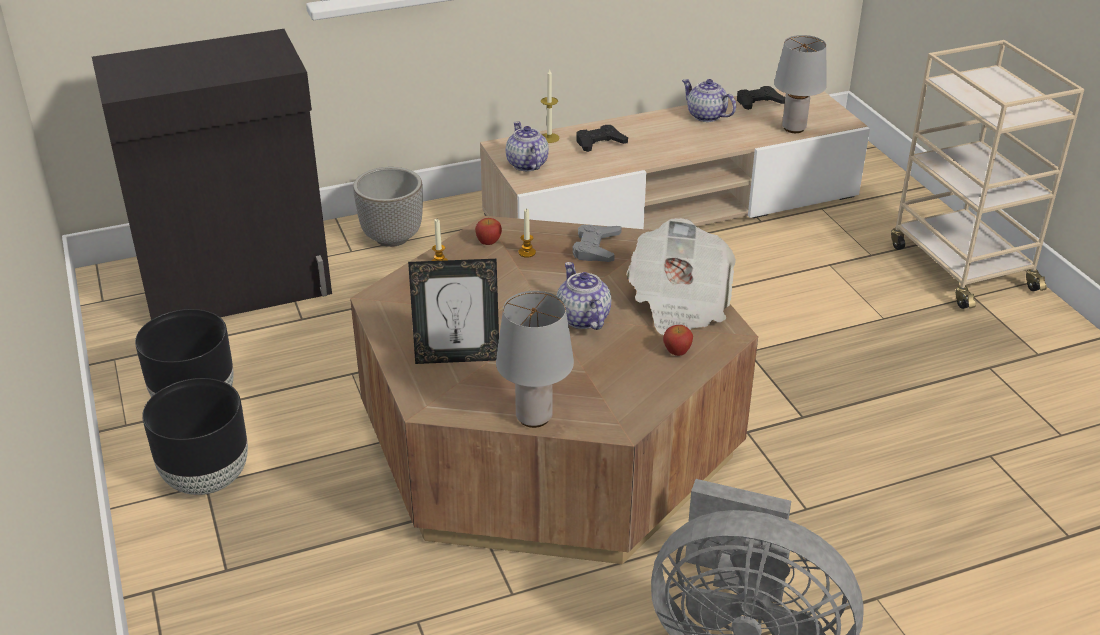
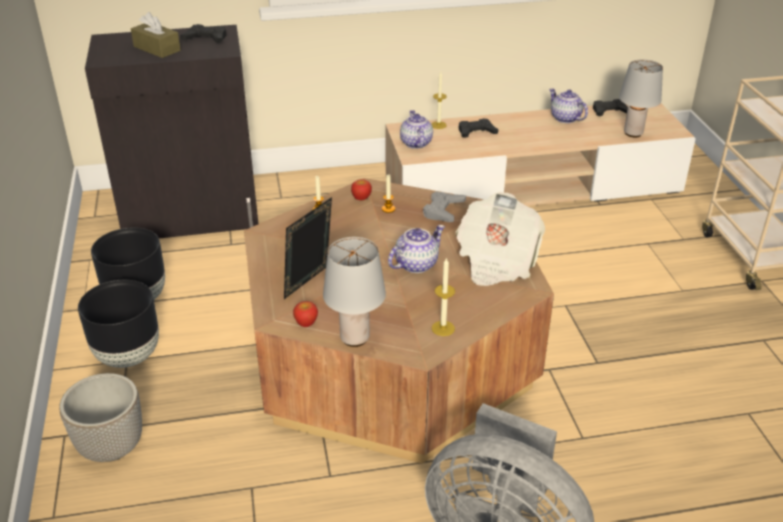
camera: 10 degrees right, 0 degrees up
planter [353,167,423,247] -> planter moved to [59,373,142,462]
picture frame [408,259,499,364] -> picture frame turned 120 degrees clockwise [284,197,332,299]
teapot [557,262,611,330] -> teapot turned 60 degrees clockwise [388,225,445,273]
apple [663,325,693,356] -> apple moved to [293,301,318,327]
none -> brown tissue box [131,12,181,58]
none -> black game controller [181,24,227,43]
none -> candle [432,257,455,336]

